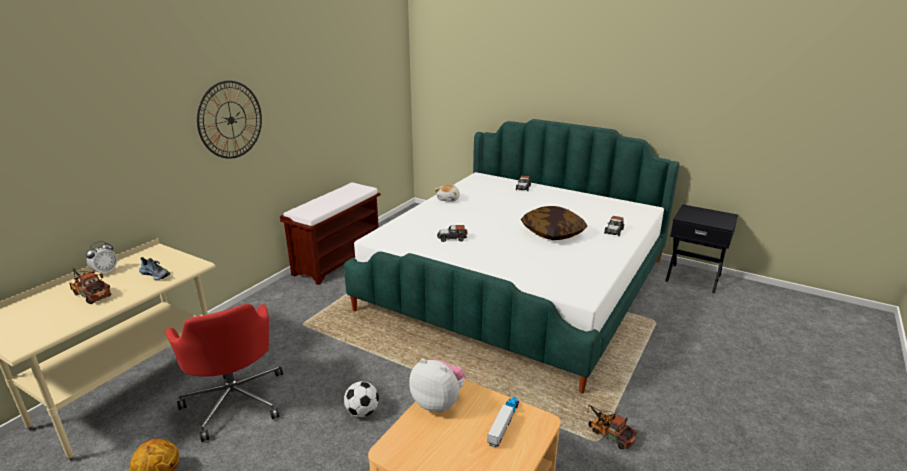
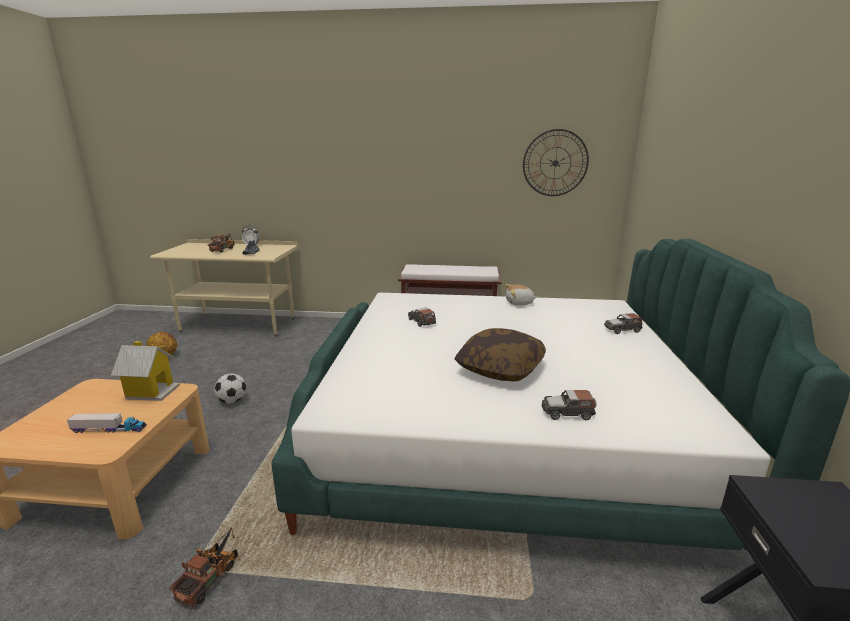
camera: 65 degrees right, 5 degrees down
red office chair [165,304,283,442] -> none
wall clock [197,81,262,159] -> wall clock moved to [523,129,589,196]
plush toy [409,358,465,413] -> toy house [111,341,180,401]

